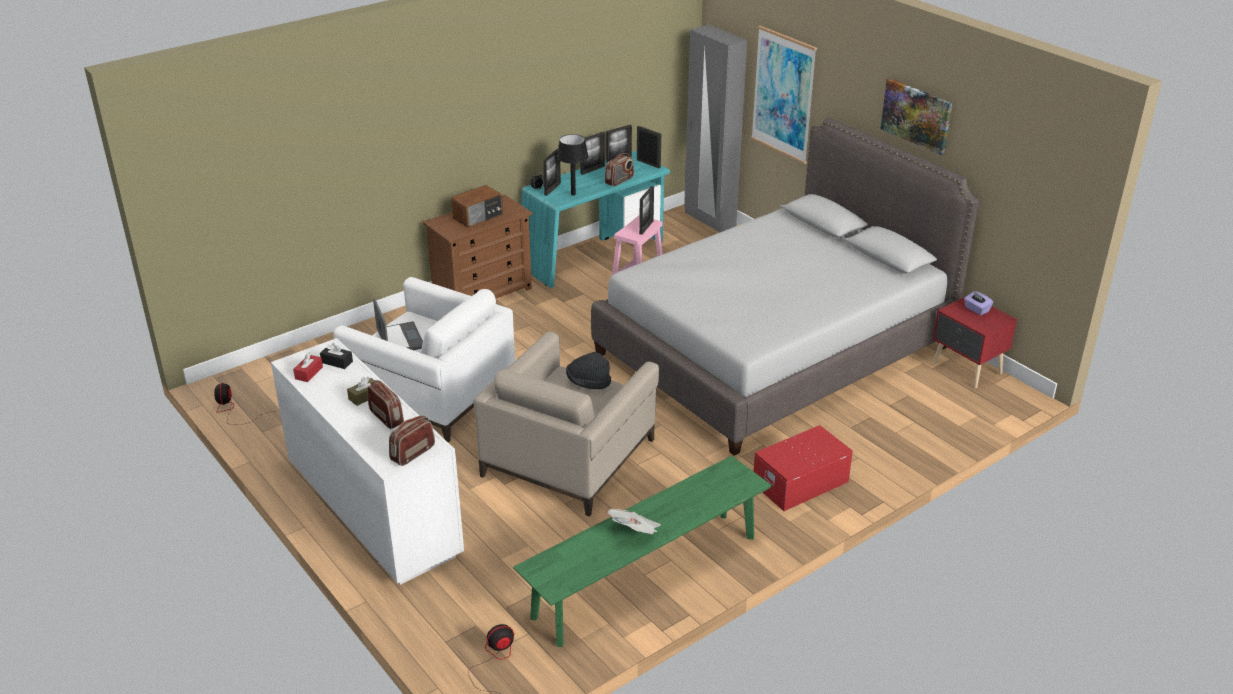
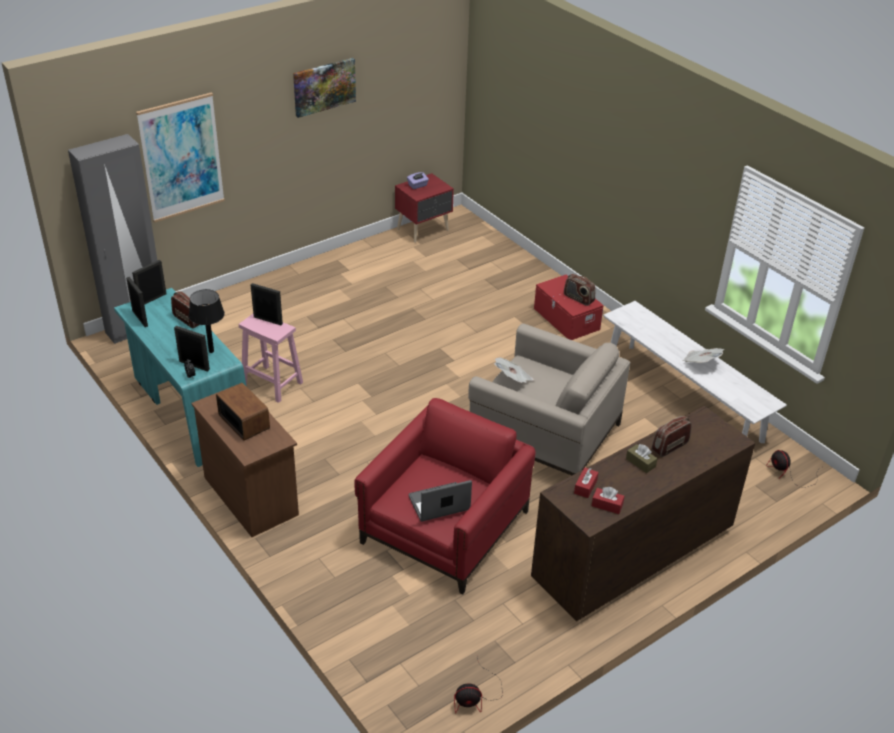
camera: 90 degrees left, 5 degrees up
white dresser [271,338,464,585] -> brown dresser [531,406,755,621]
black tissue box [320,343,353,369] -> red tissue box [574,467,598,498]
white armchair [333,277,515,443] -> red armchair [354,398,536,595]
radio [389,415,435,466] -> radio moved to [564,274,595,306]
green bench [513,456,772,647] -> white bench [603,301,787,443]
black hat [566,352,611,389] -> newspaper [494,357,534,383]
picture frame [580,132,605,175] -> none
grey bed [591,118,979,456] -> none

